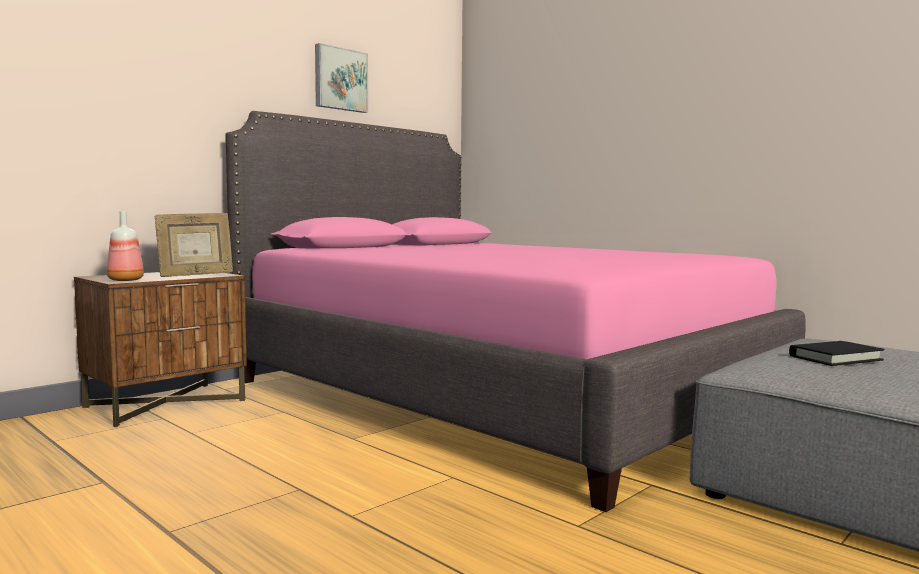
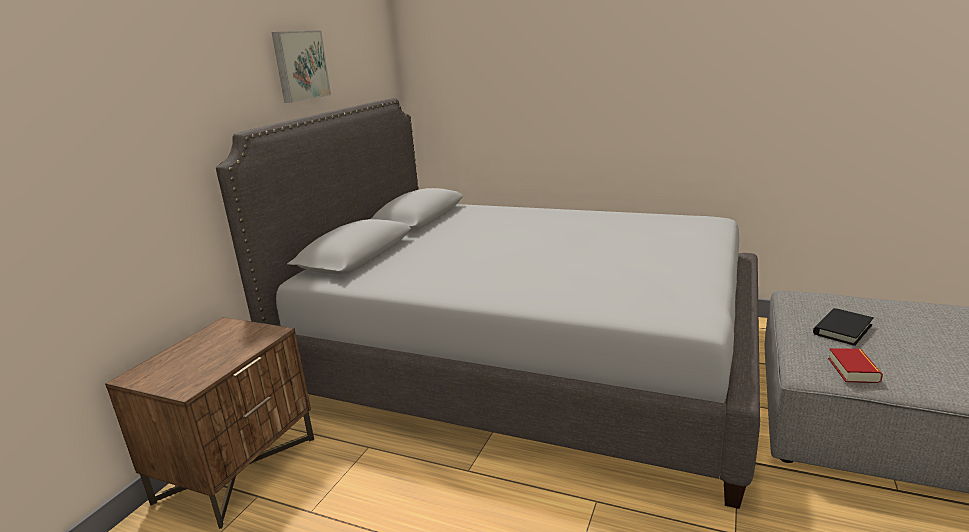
camera: 20 degrees left, 15 degrees up
bottle [107,211,144,281] -> none
picture frame [155,213,233,277] -> none
pink bed [225,111,806,512] -> grey bed [216,98,760,509]
none -> book [828,348,883,383]

